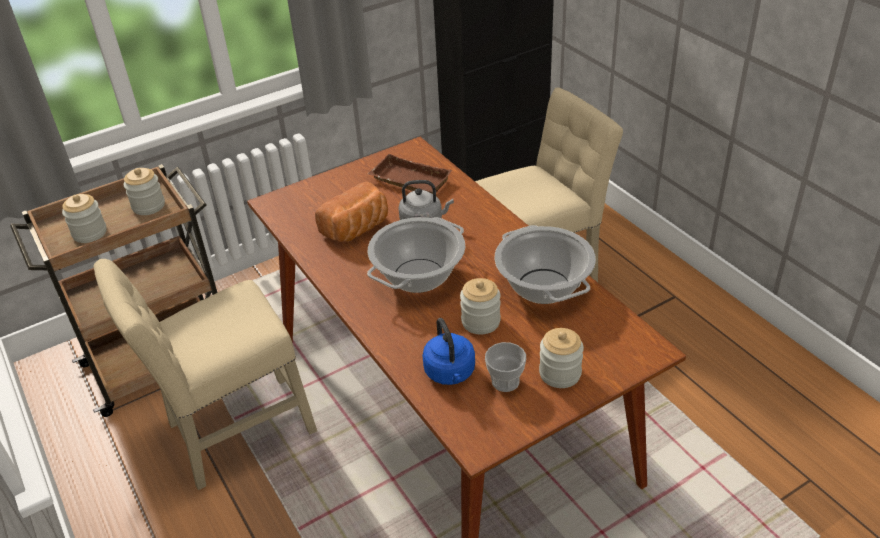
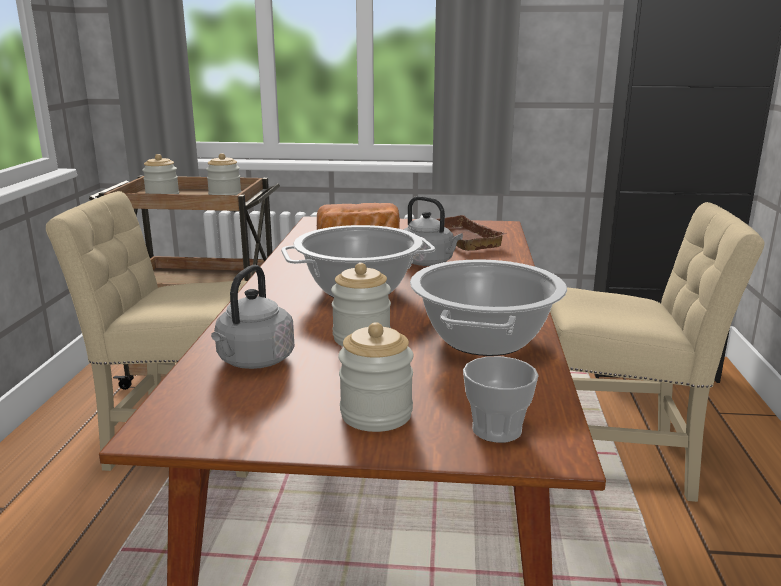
camera: 35 degrees right, 20 degrees down
blue kettle [422,318,475,385] -> grey kettle [211,265,295,369]
cup [485,342,526,392] -> cup moved to [463,356,539,443]

